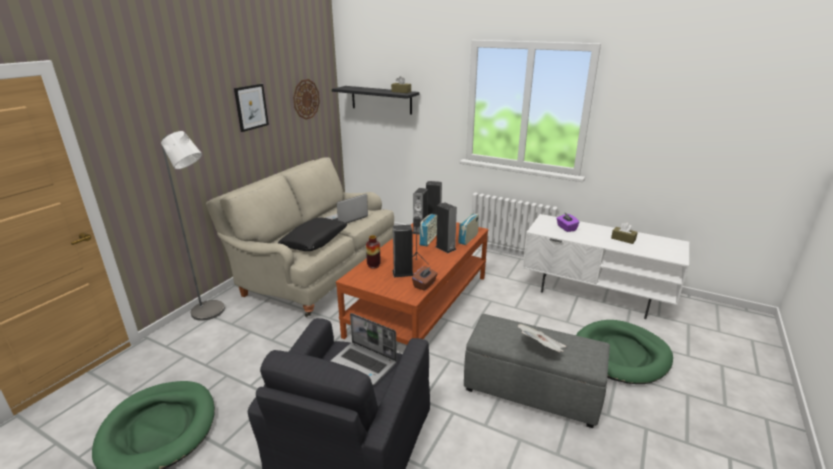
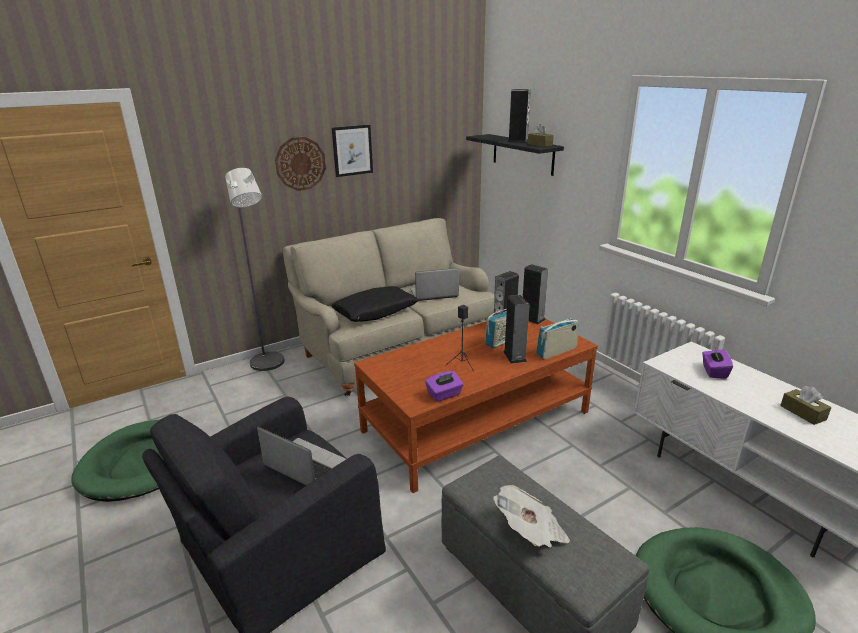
camera: 30 degrees right, 0 degrees up
wall clock [293,79,320,120] -> wall clock moved to [275,137,326,191]
laptop [330,313,397,385] -> laptop turned 150 degrees clockwise [257,427,346,486]
vase [366,235,381,269] -> none
speaker [393,225,414,277] -> speaker moved to [508,89,531,143]
brown tissue box [412,266,438,291] -> purple tissue box [425,371,464,402]

